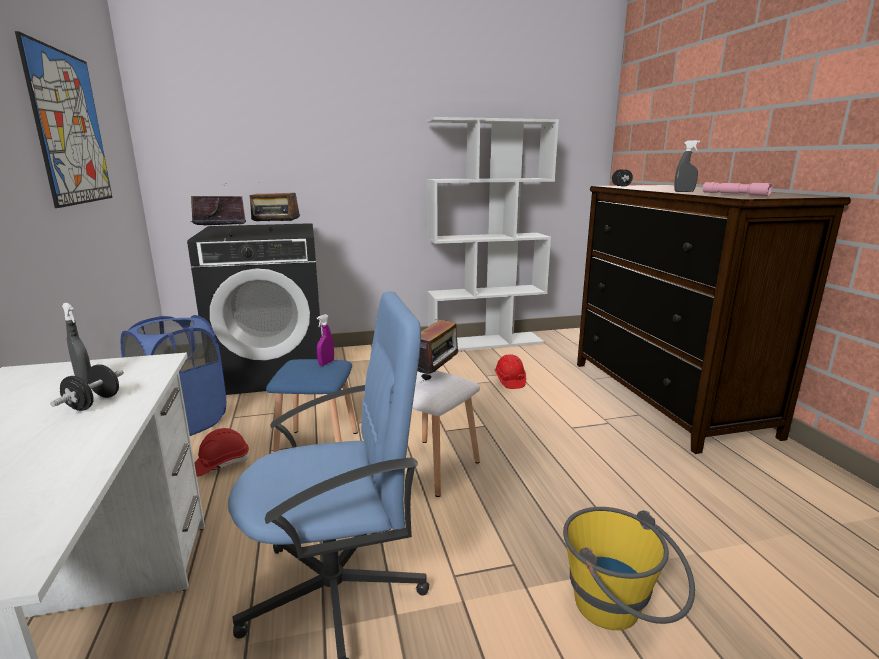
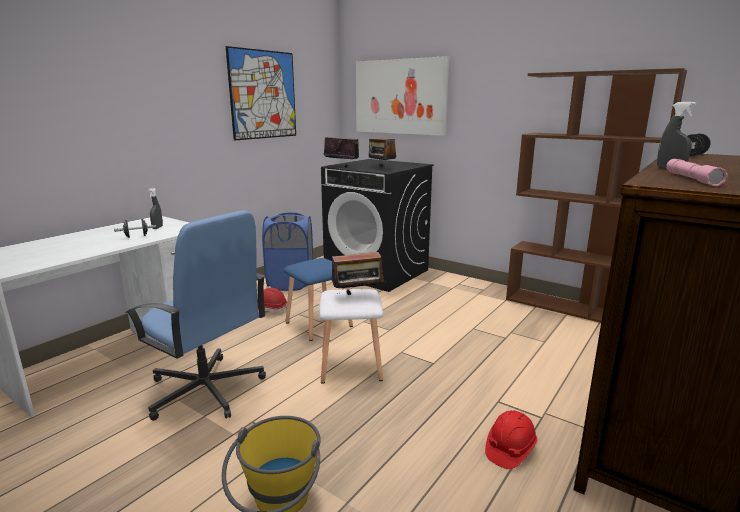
camera: 50 degrees right, 0 degrees up
purple spray bottle [317,314,334,366] -> none
white bookcase [426,117,559,351] -> brown bookcase [506,68,687,323]
red hard hat [494,354,526,389] -> red hard hat moved to [485,410,538,469]
none -> picture [356,56,449,136]

